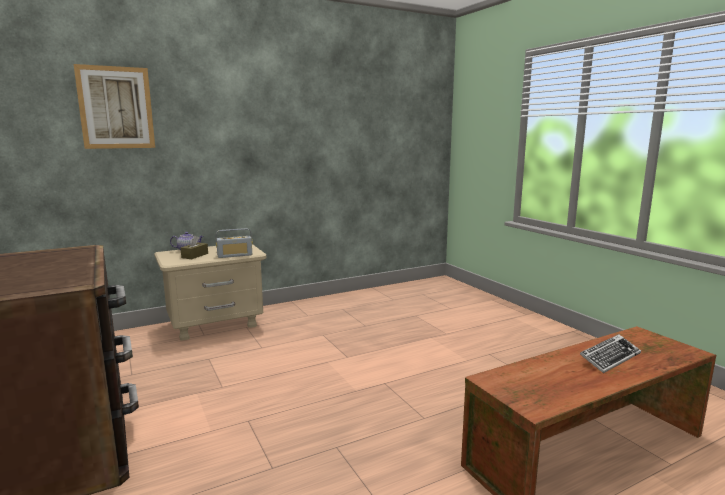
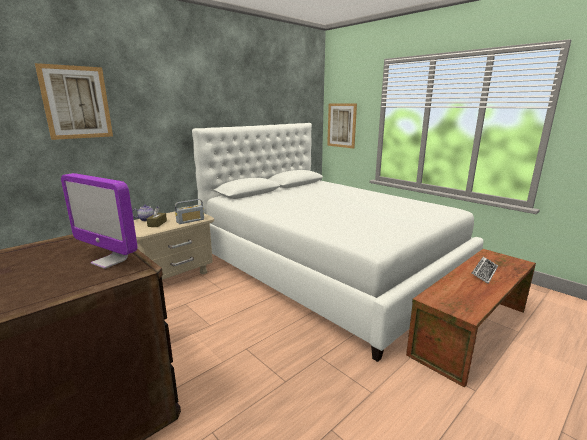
camera: 15 degrees left, 5 degrees up
none -> monitor [61,173,138,269]
none -> white bed [192,123,483,362]
none -> picture [327,103,357,148]

